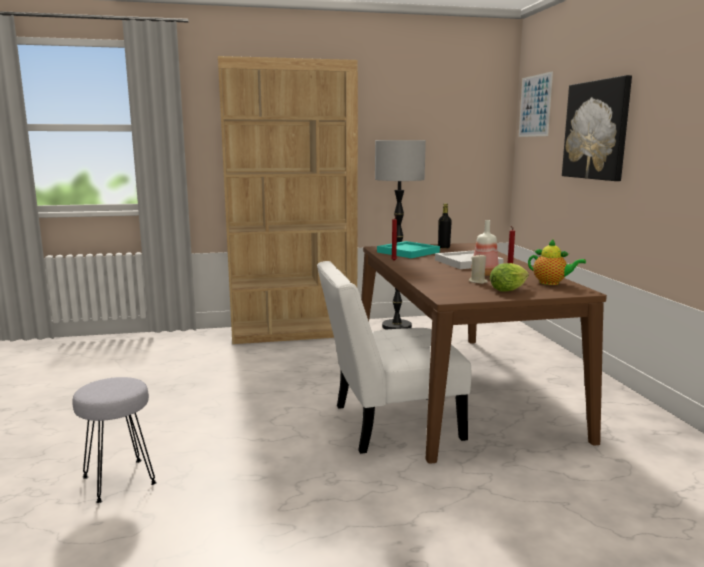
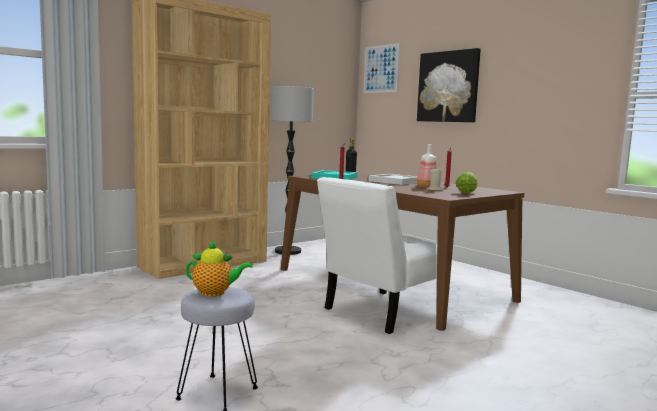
camera: 30 degrees left, 5 degrees down
teapot [528,239,586,285] -> teapot moved to [185,240,253,297]

